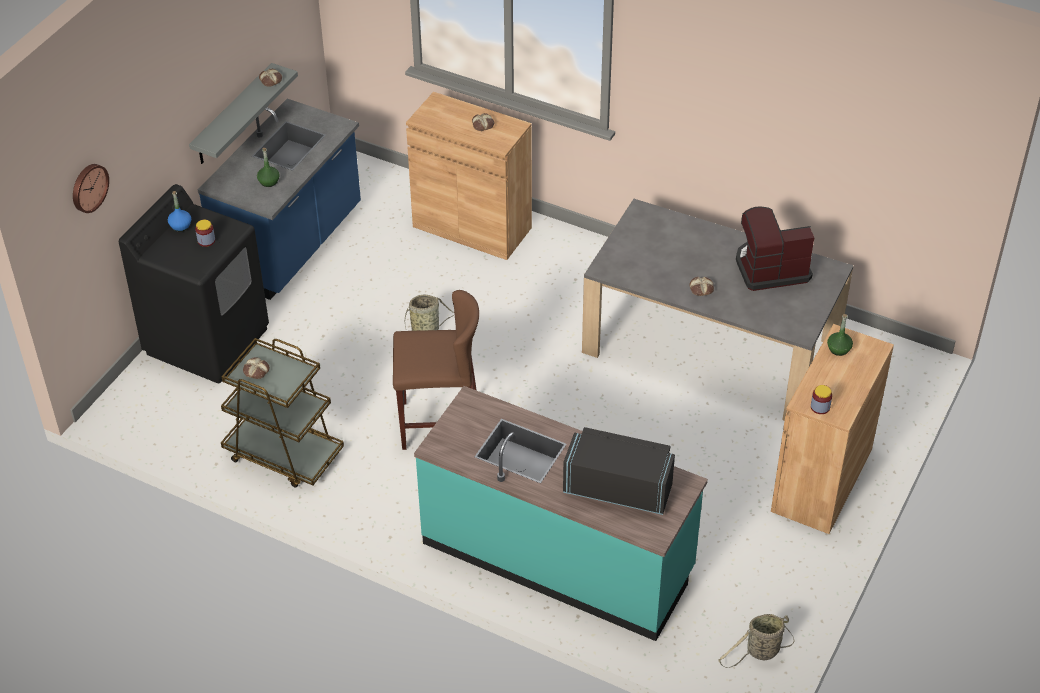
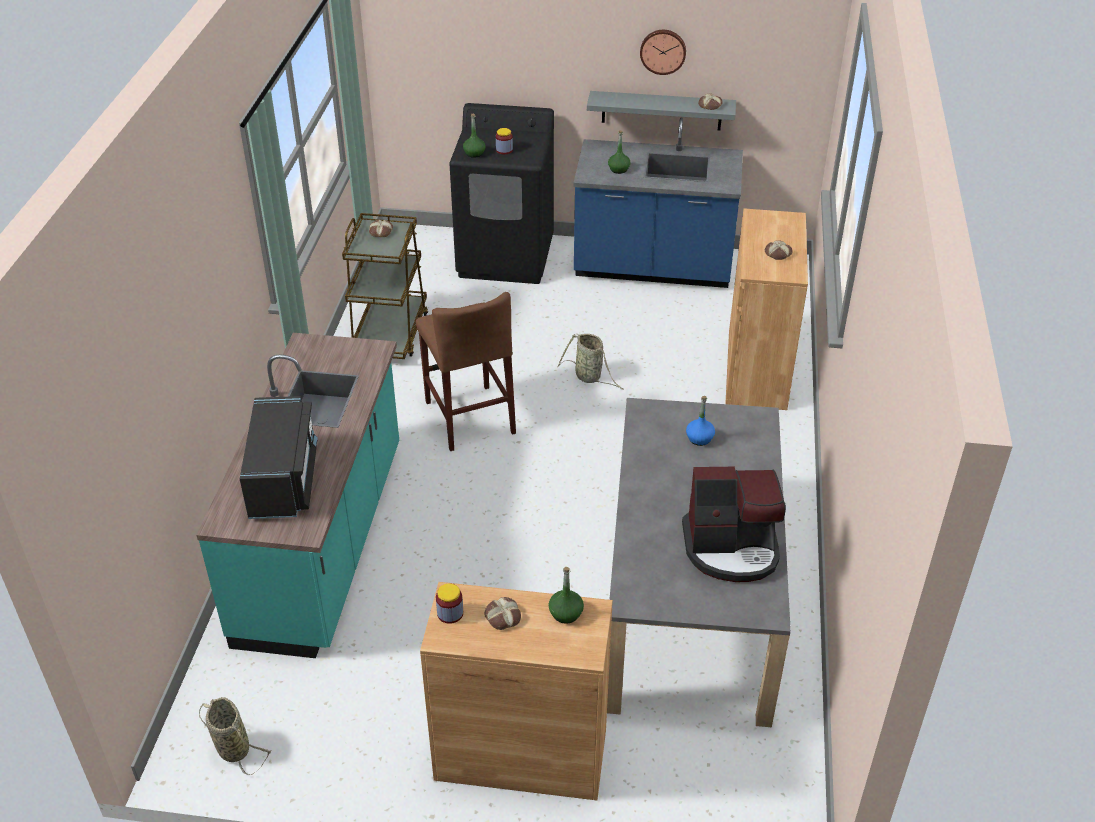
camera: 70 degrees right, 5 degrees down
wall clock [73,164,109,213] -> wall clock moved to [640,30,686,75]
blue bottle [168,191,191,231] -> blue bottle moved to [686,396,715,446]
bread [689,277,714,296] -> bread moved to [484,597,521,630]
coffee machine [736,207,814,291] -> coffee machine turned 120 degrees clockwise [682,467,786,582]
none -> green bottle [463,113,486,158]

